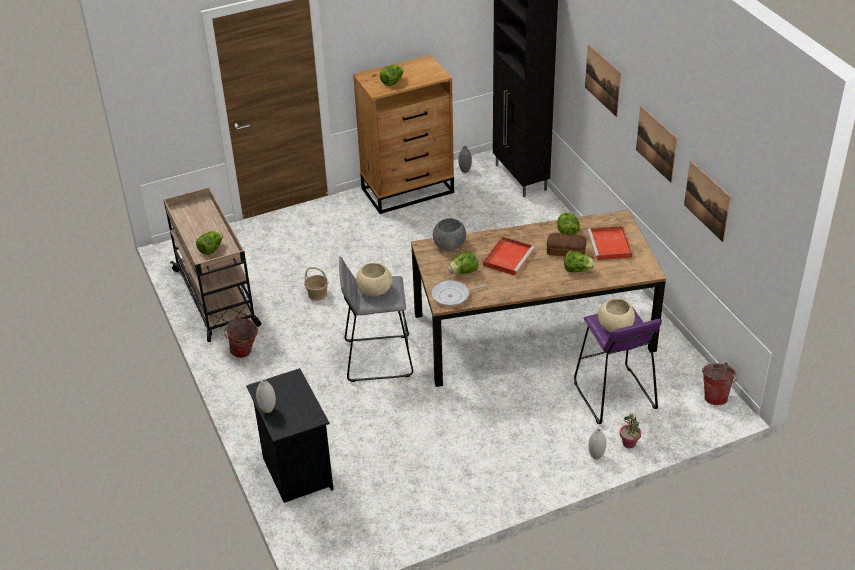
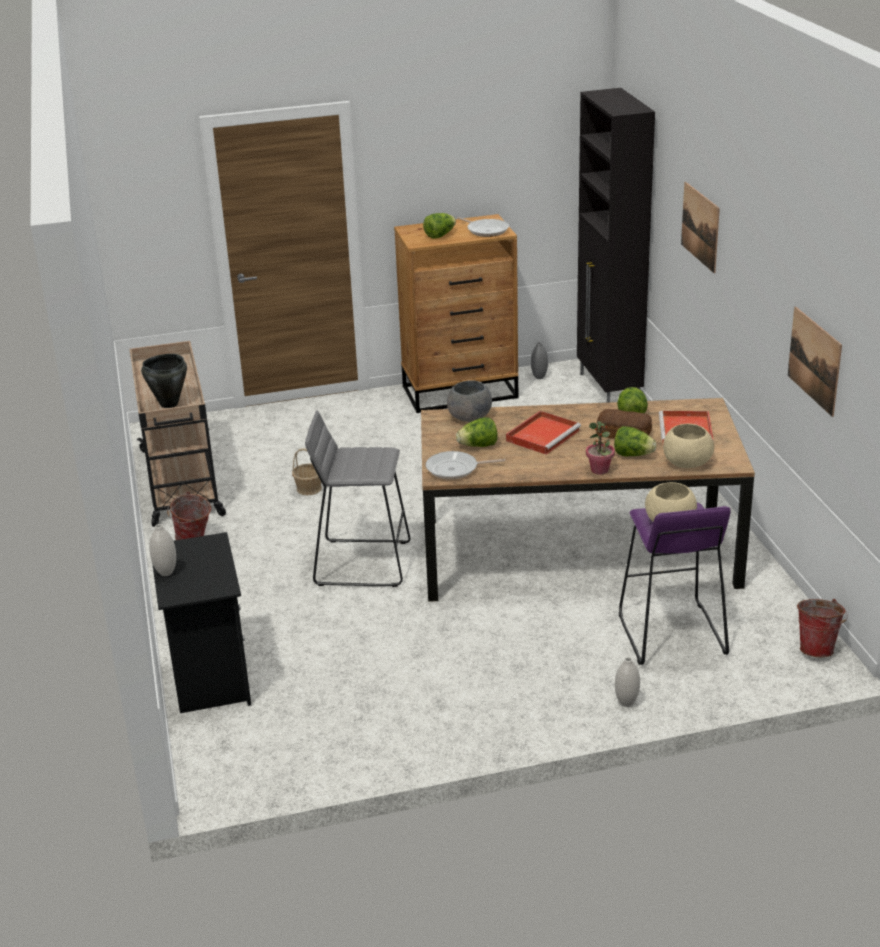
camera: 10 degrees right, 10 degrees down
lettuce [196,231,223,255] -> black cooking pot [141,354,187,408]
beige bowl [356,263,392,296] -> beige bowl moved to [663,424,714,468]
potted plant [620,414,641,448] -> potted plant moved to [586,421,615,475]
picture [636,106,677,183] -> none
none -> frying pan [457,217,509,237]

